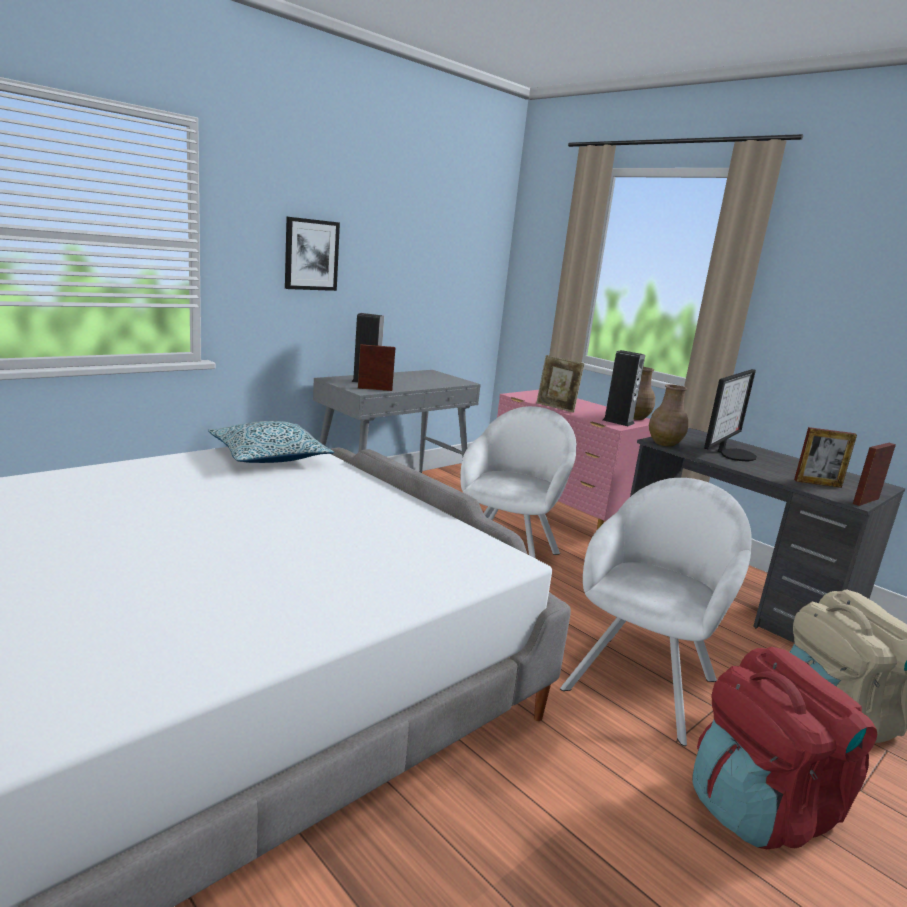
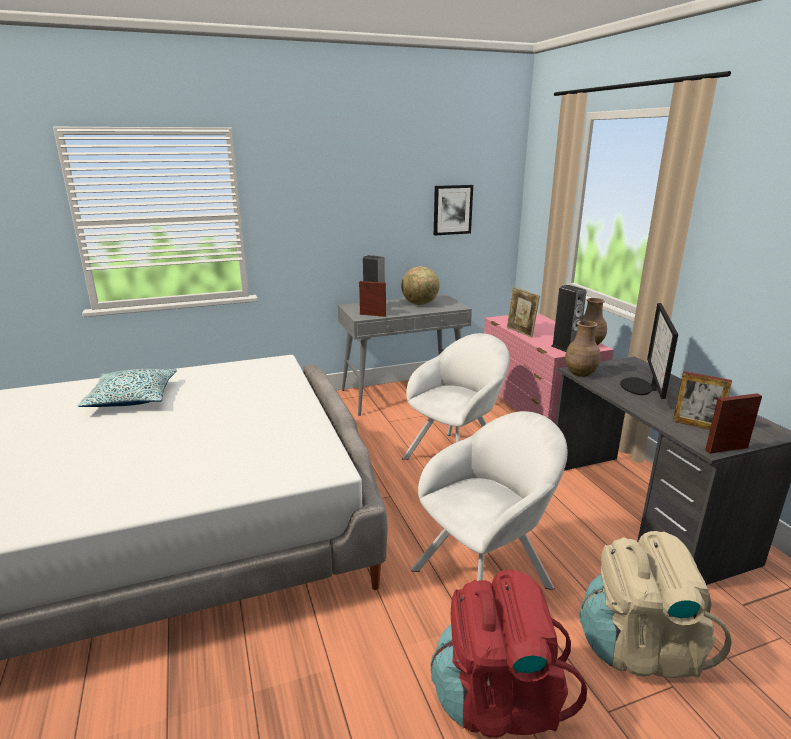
camera: 25 degrees right, 5 degrees up
pillow [208,421,334,463] -> pillow moved to [77,369,177,407]
picture [285,217,340,291] -> picture moved to [434,185,473,235]
monitor [704,369,757,461] -> monitor turned 135 degrees clockwise [620,303,678,399]
none -> globe [401,266,440,305]

